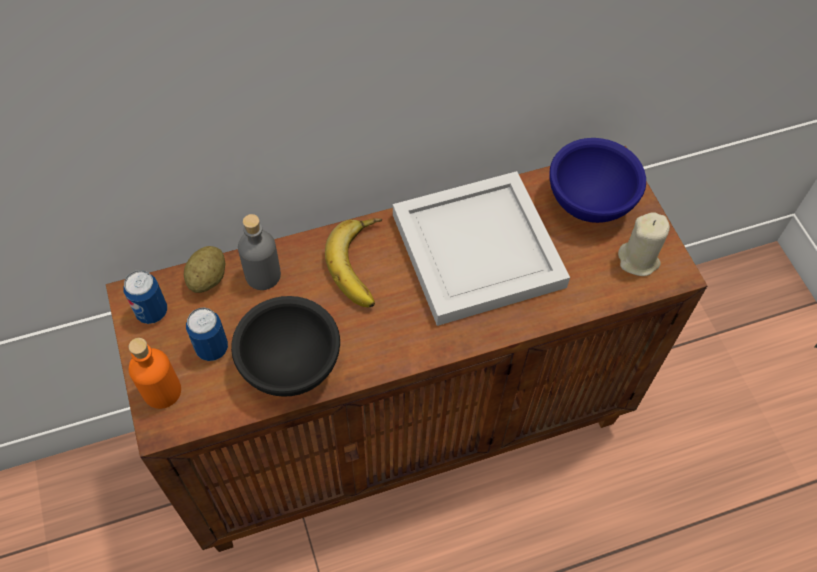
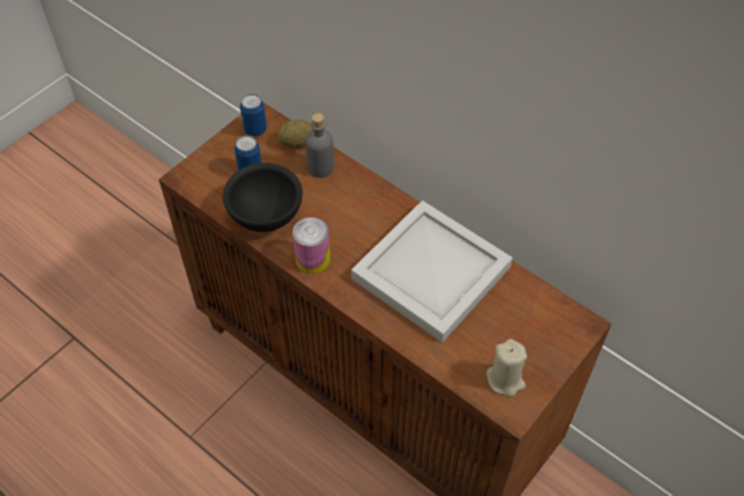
camera: 60 degrees right, 5 degrees down
orange bottle [129,338,181,409] -> none
banana [325,218,382,307] -> none
blue bowl [549,138,646,223] -> none
none -> can [292,217,330,274]

